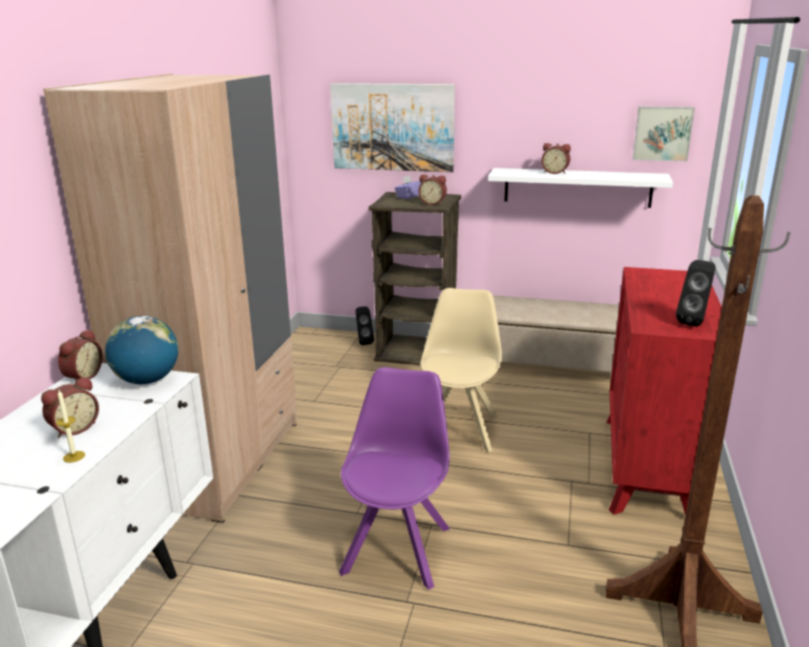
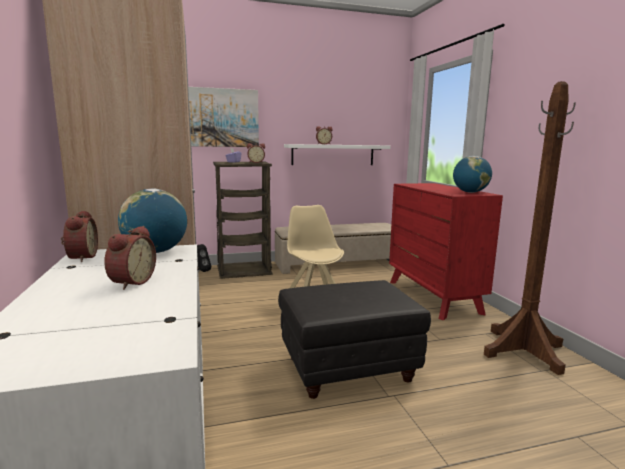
camera: 30 degrees left, 10 degrees down
candle [56,390,85,463] -> none
purple chair [339,367,450,590] -> black ottoman [278,280,431,399]
picture [633,106,695,162] -> none
black speaker [676,260,715,327] -> globe [453,156,492,193]

